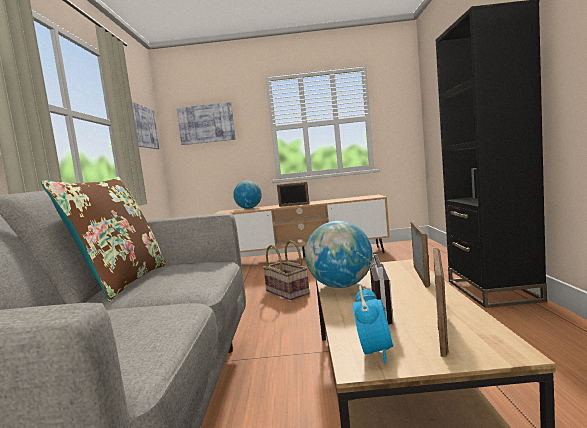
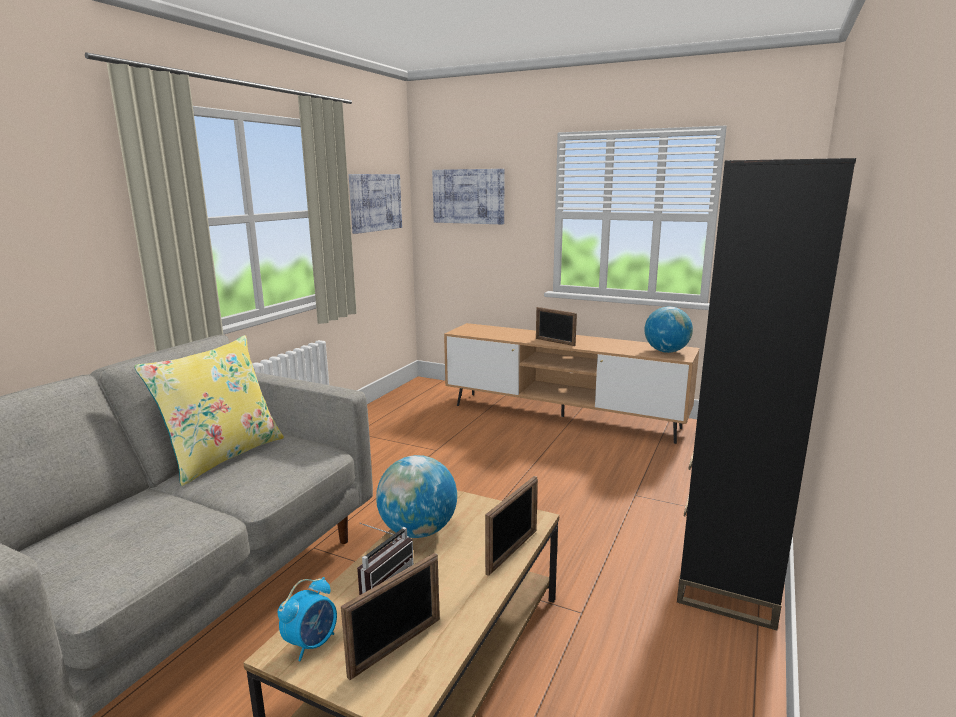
camera: 25 degrees right, 10 degrees up
brown pillow [41,177,167,302] -> yellow pillow [134,335,284,486]
globe [233,181,262,209] -> globe moved to [645,307,693,353]
basket [263,240,309,300] -> none

